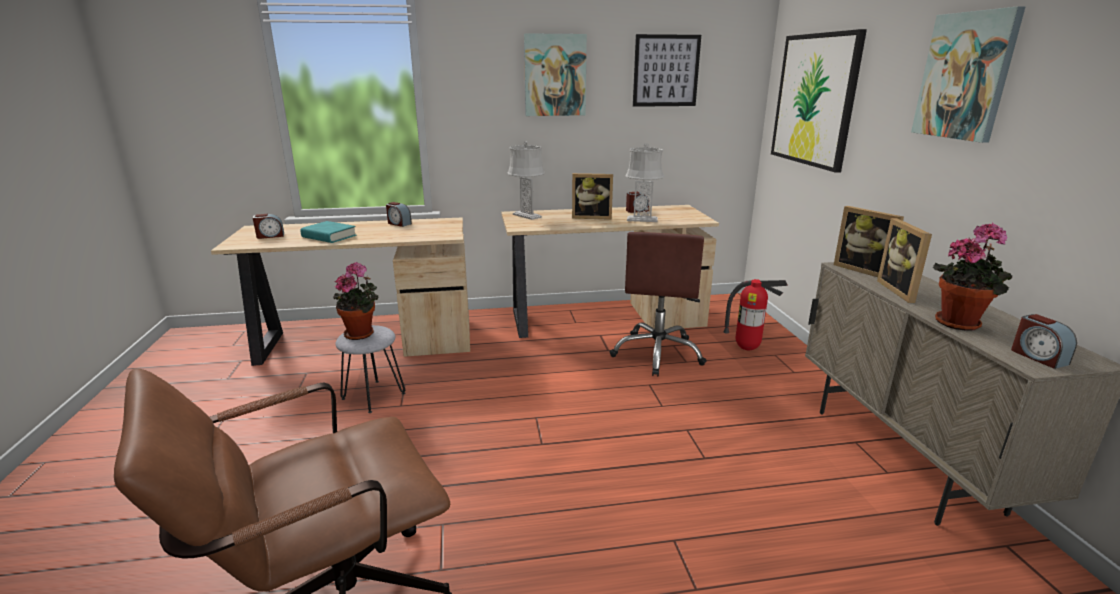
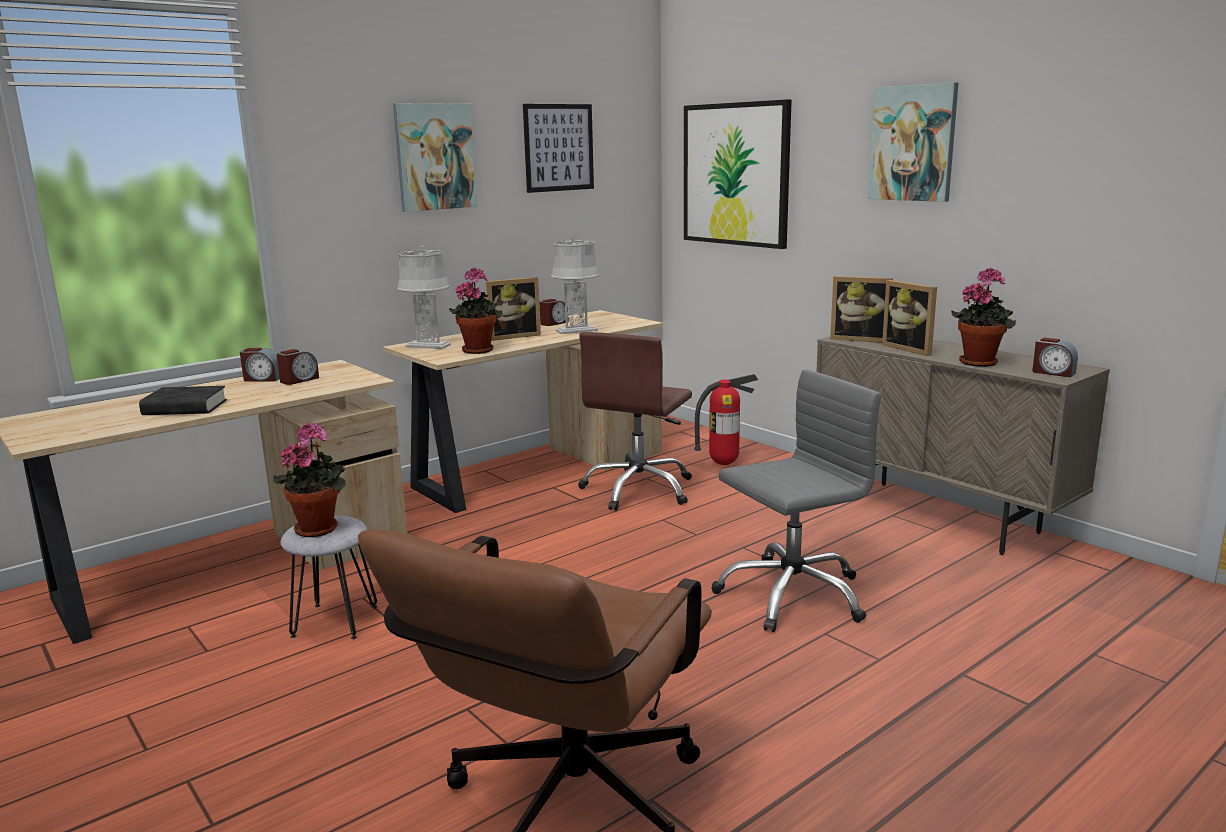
camera: 30 degrees left, 5 degrees down
alarm clock [253,214,284,239] -> alarm clock moved to [277,349,319,385]
turquoise book [300,221,357,243] -> black book [139,386,227,415]
brown office chair [610,232,706,376] -> brown office chair turned 45 degrees clockwise [578,332,692,511]
none -> potted plant [449,267,503,354]
none -> grey office chair [712,369,881,632]

